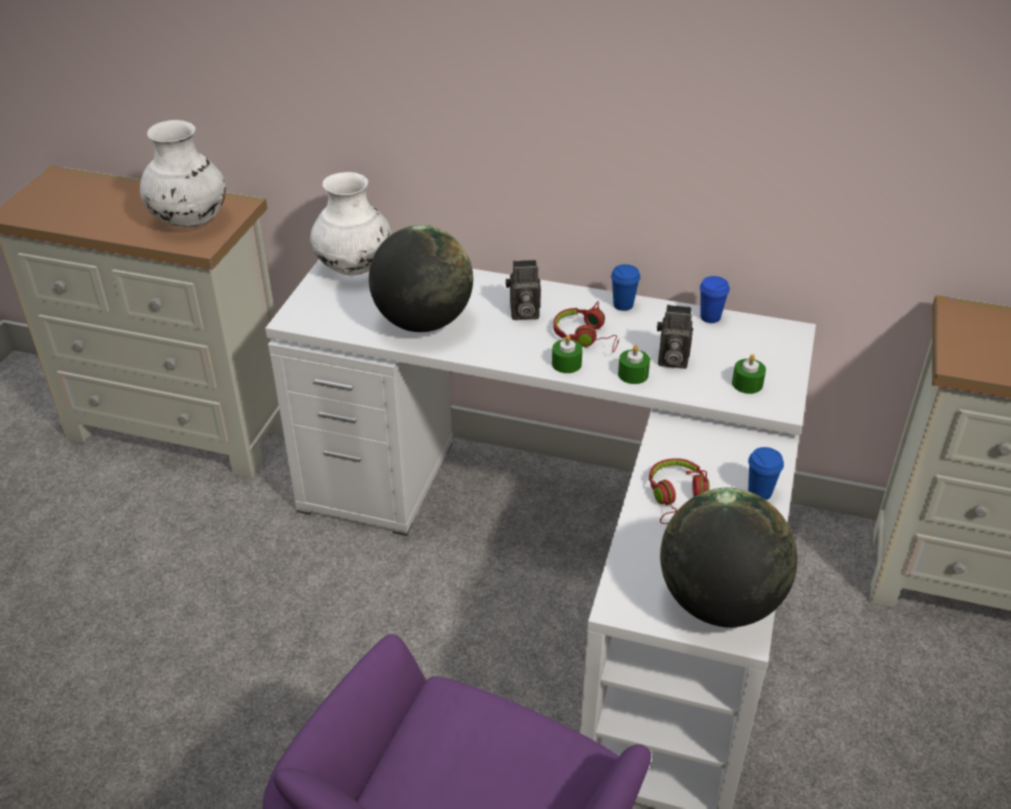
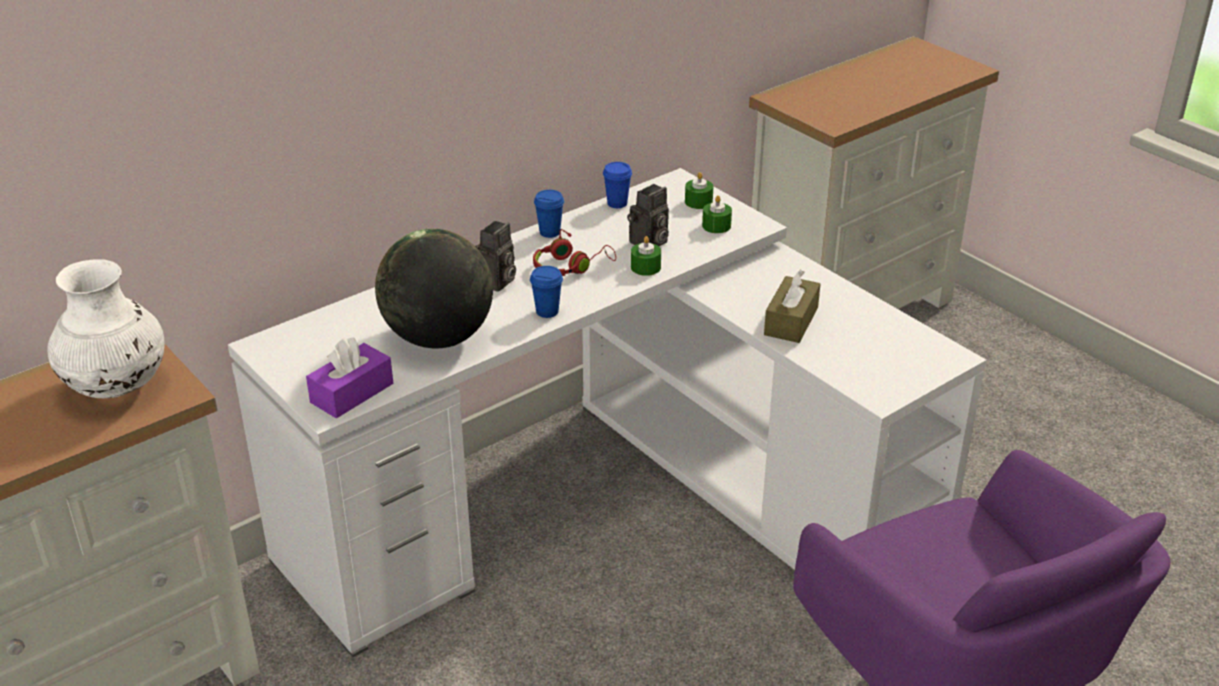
camera: 55 degrees left, 5 degrees down
white vase [310,172,392,276] -> none
green candle [552,335,583,373] -> green candle moved to [685,172,713,209]
red headphones [649,458,710,524] -> brown tissue box [764,270,820,343]
globe [660,487,798,628] -> none
blue cup [748,447,784,500] -> blue cup moved to [530,266,563,318]
none -> purple tissue box [306,337,393,418]

